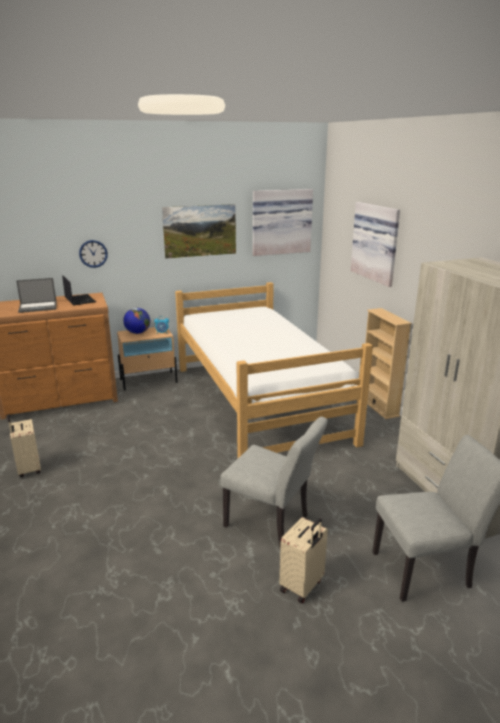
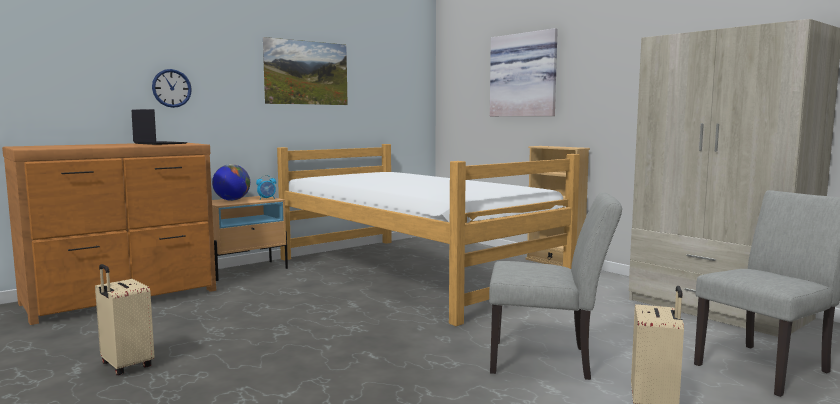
camera: 20 degrees left, 15 degrees down
laptop [16,278,57,313] -> none
picture [253,189,313,256] -> none

